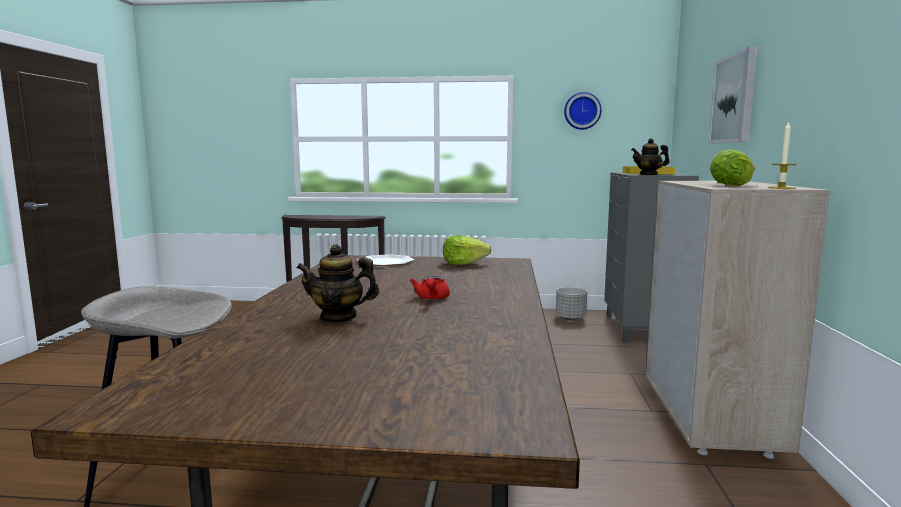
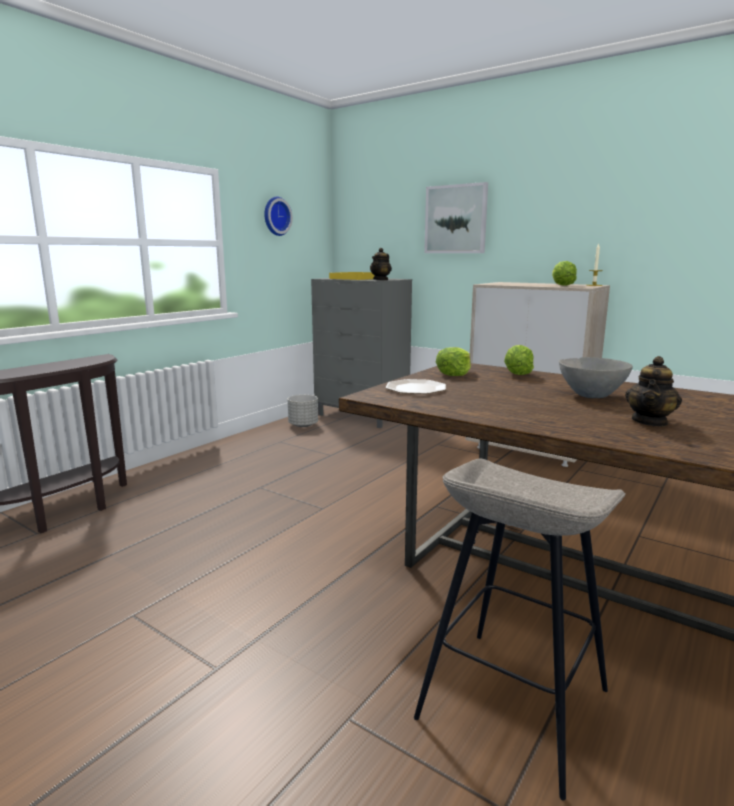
camera: 60 degrees left, 5 degrees up
red teapot [410,276,450,300] -> grey bowl [559,357,633,398]
none -> lettuce [504,345,534,375]

